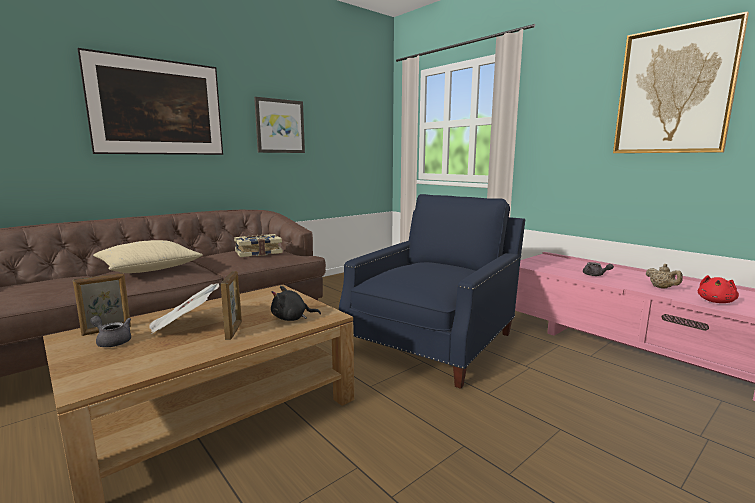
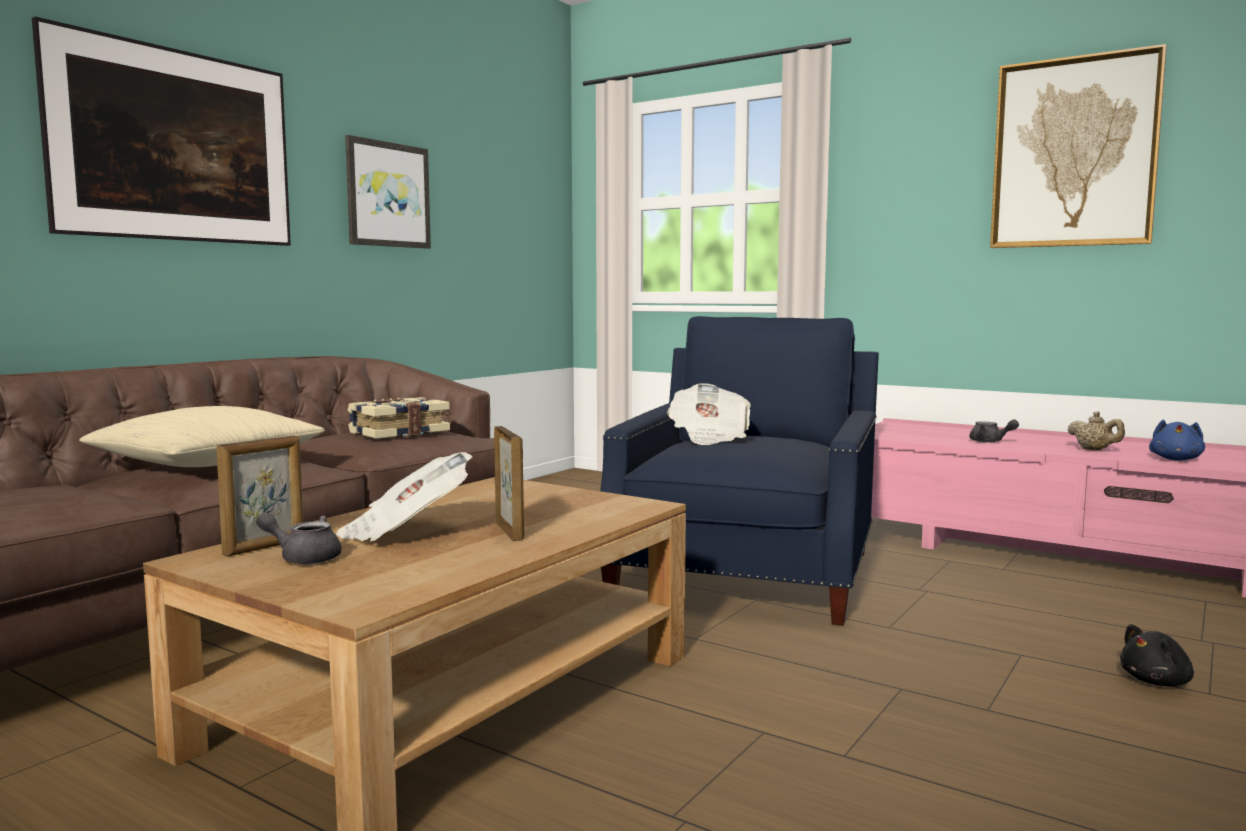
camera: 15 degrees left, 5 degrees down
black plush toy [271,286,321,321] -> black plush toy moved to [1120,624,1194,687]
red plush toy [698,275,739,303] -> blue plush toy [1149,419,1205,461]
none -> newspaper [667,383,751,445]

